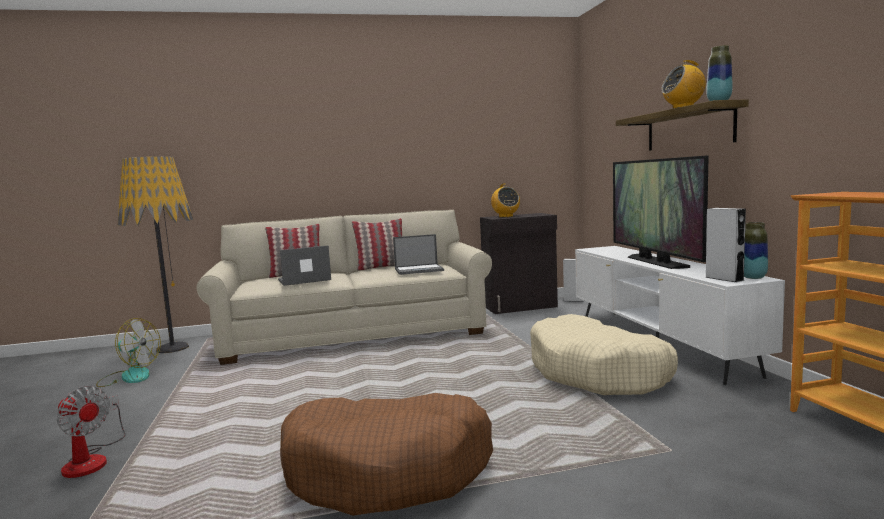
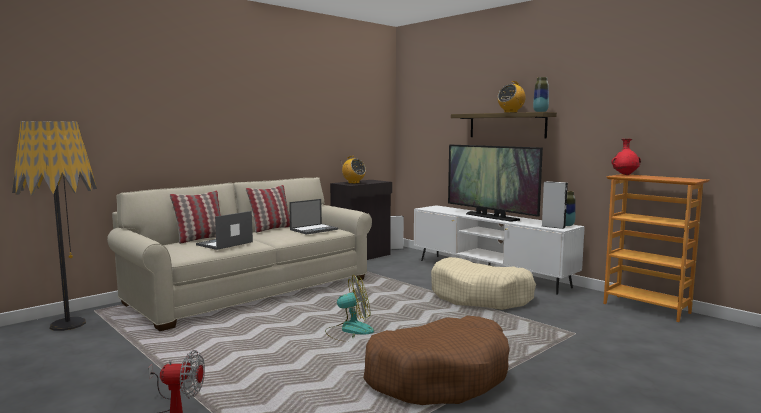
camera: 30 degrees left, 0 degrees up
fan [96,318,161,387] -> fan moved to [325,275,374,341]
none -> red vase [611,139,641,175]

